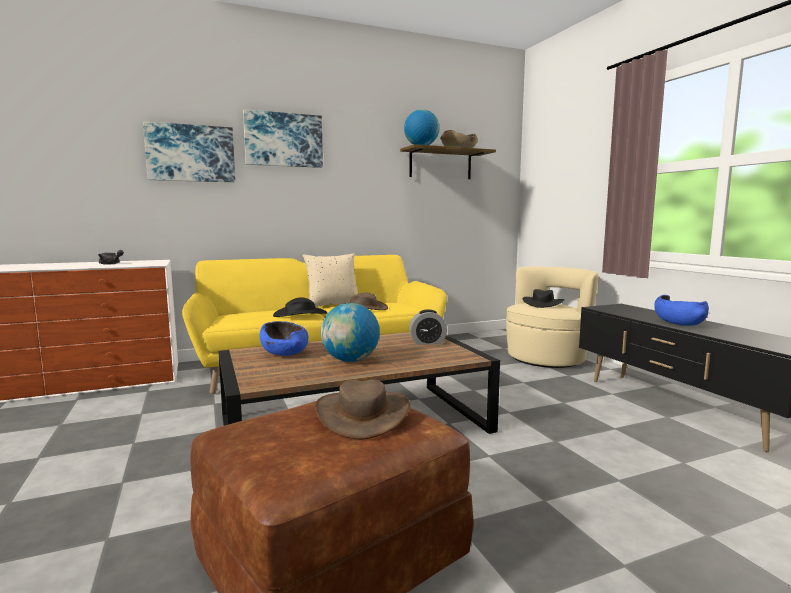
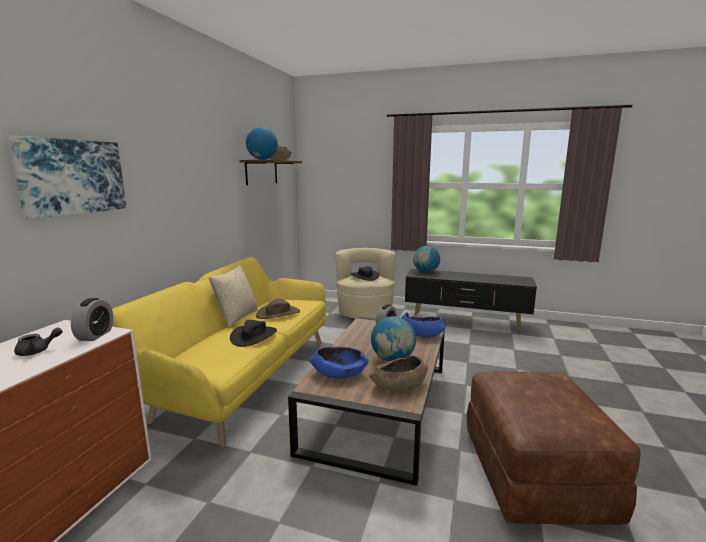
camera: 50 degrees left, 5 degrees up
picture [243,109,323,168] -> none
brown hat [315,379,410,440] -> none
blue bowl [654,295,709,326] -> blue bowl moved to [401,312,445,338]
none -> alarm clock [71,298,113,341]
none -> brown bowl [369,355,428,391]
none -> globe [413,246,440,273]

